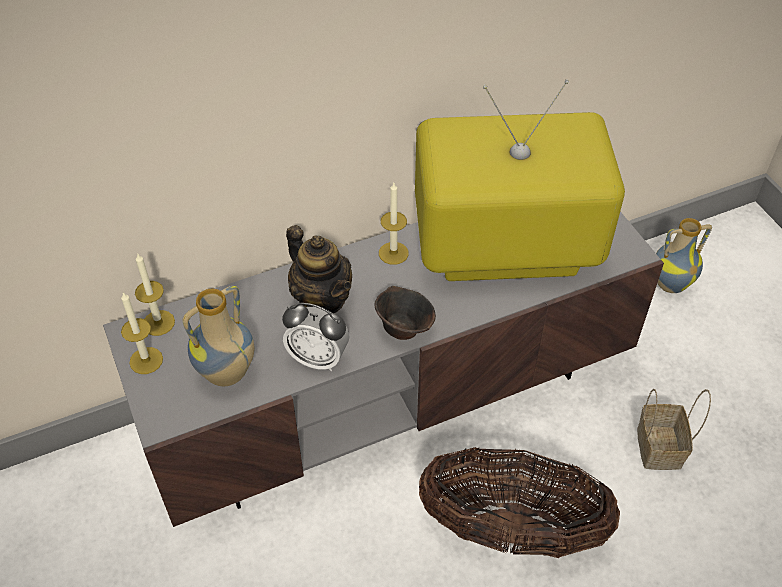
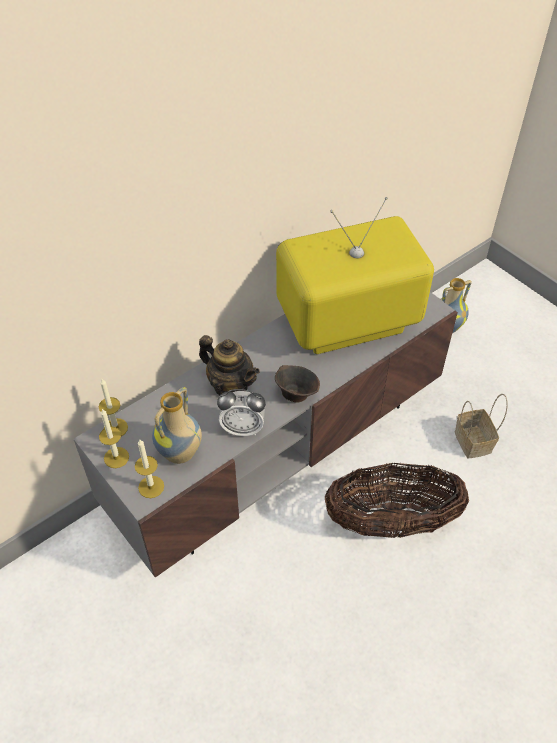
camera: 15 degrees left, 0 degrees up
candle [379,183,409,265] -> candle moved to [135,440,164,498]

